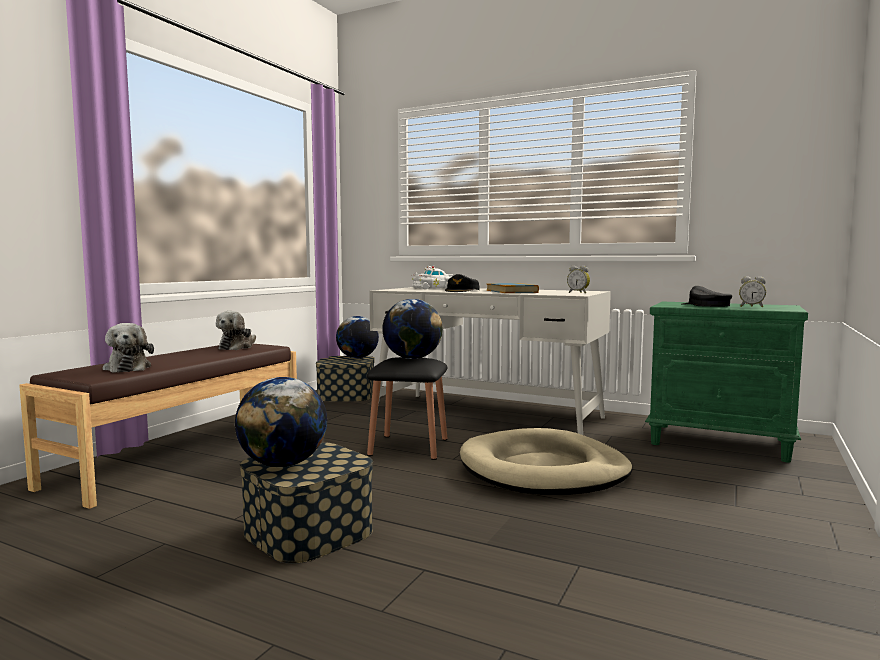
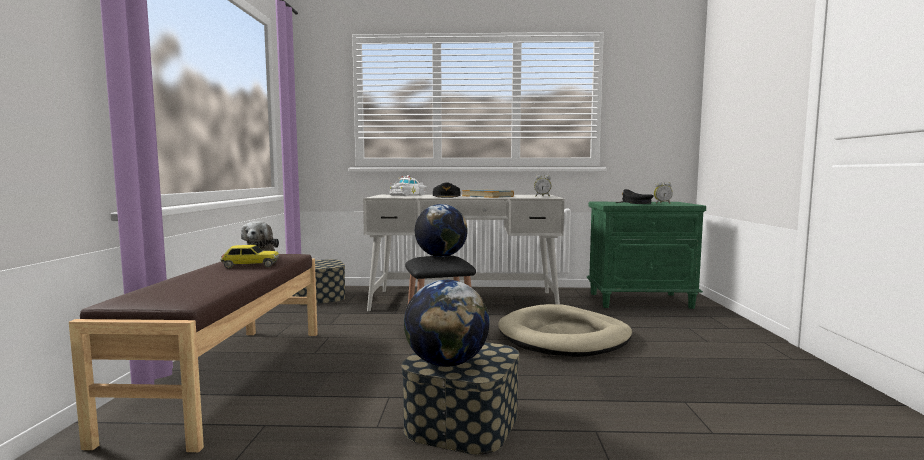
camera: 25 degrees left, 0 degrees up
plush toy [103,323,154,373] -> none
globe [336,316,379,358] -> none
none -> toy car [221,245,279,269]

